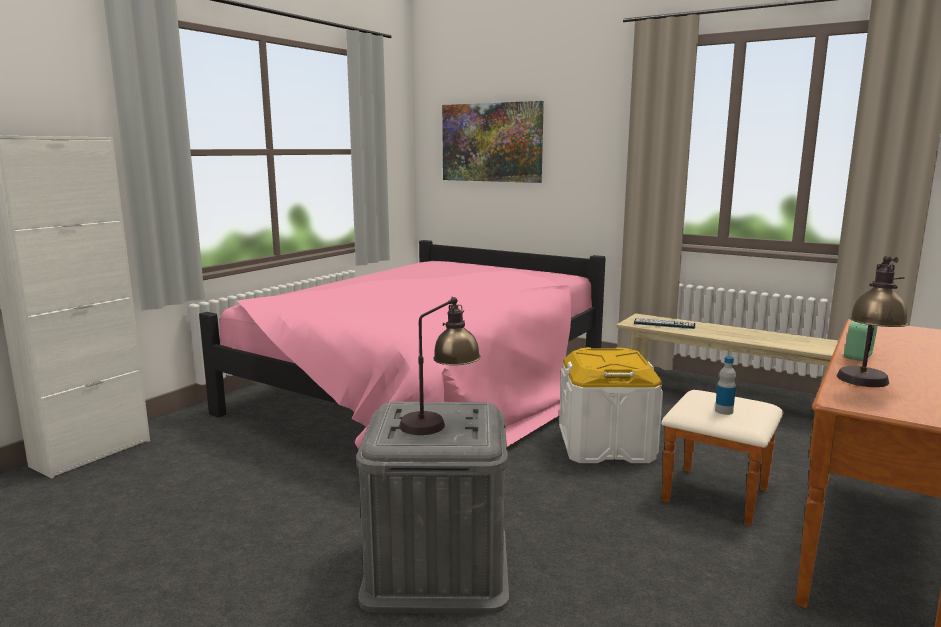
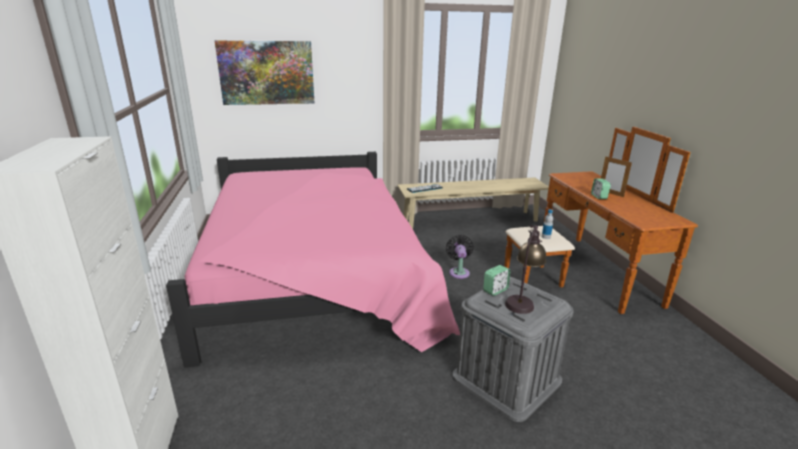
camera: 45 degrees left, 10 degrees up
white storage box [559,347,663,463] -> black fan [446,235,474,279]
table lamp [837,255,908,387] -> none
none -> alarm clock [483,265,510,296]
none -> picture frame [601,156,632,197]

